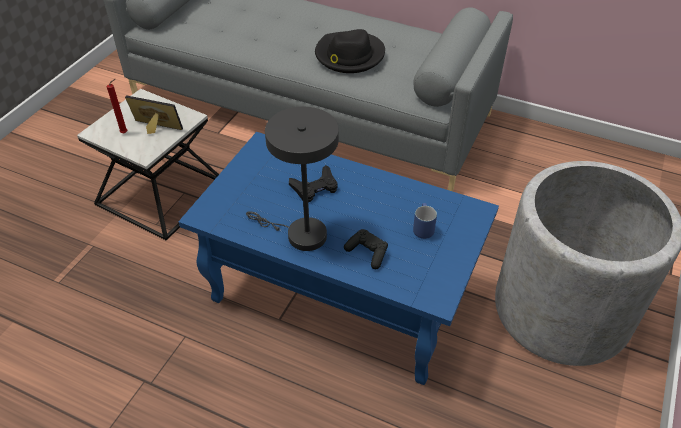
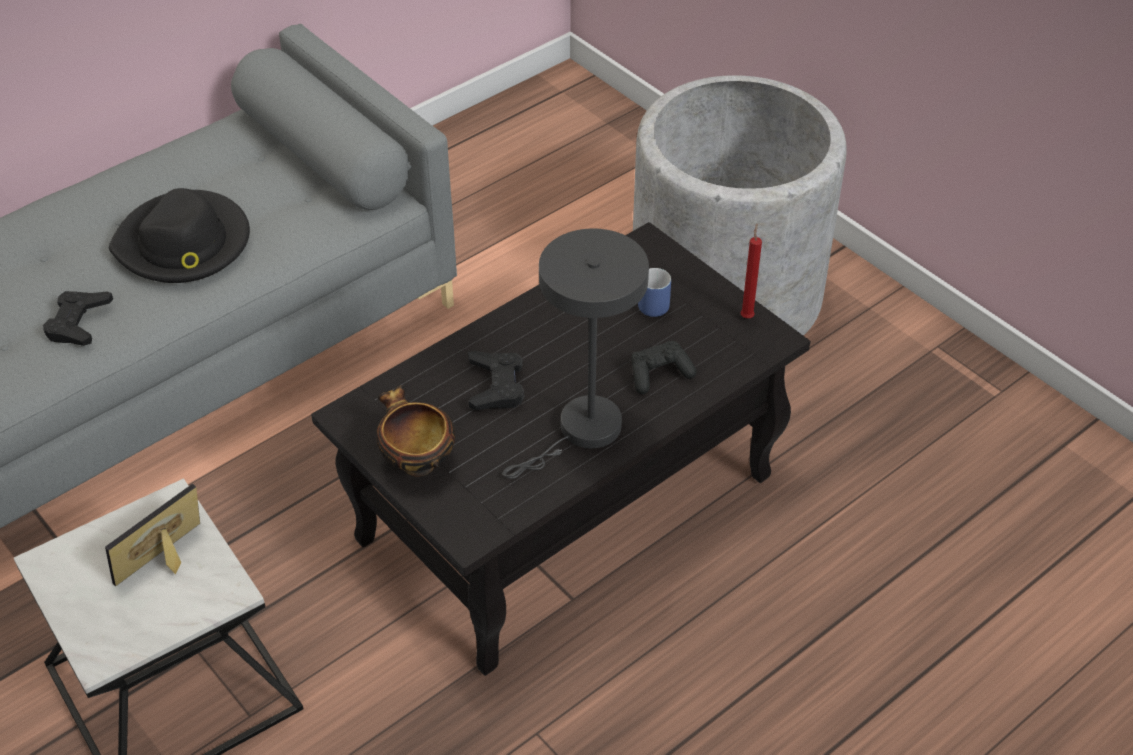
camera: 65 degrees left, 0 degrees up
red candle [107,79,127,133] -> red candle moved to [740,224,762,318]
blue coffee table [178,132,499,385] -> black coffee table [311,222,810,676]
none -> black game controller [43,291,113,346]
none -> bowl [376,385,455,477]

